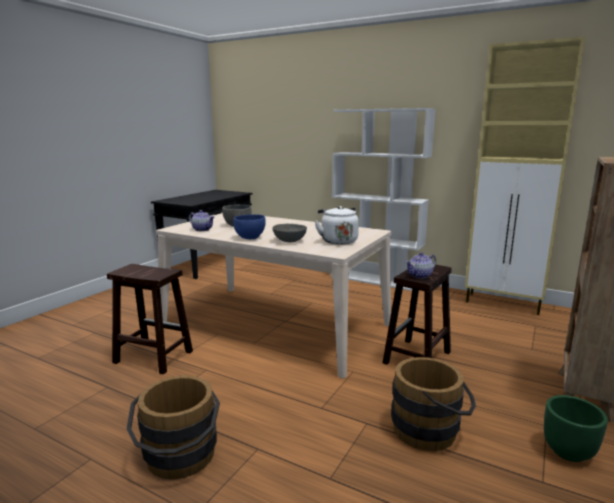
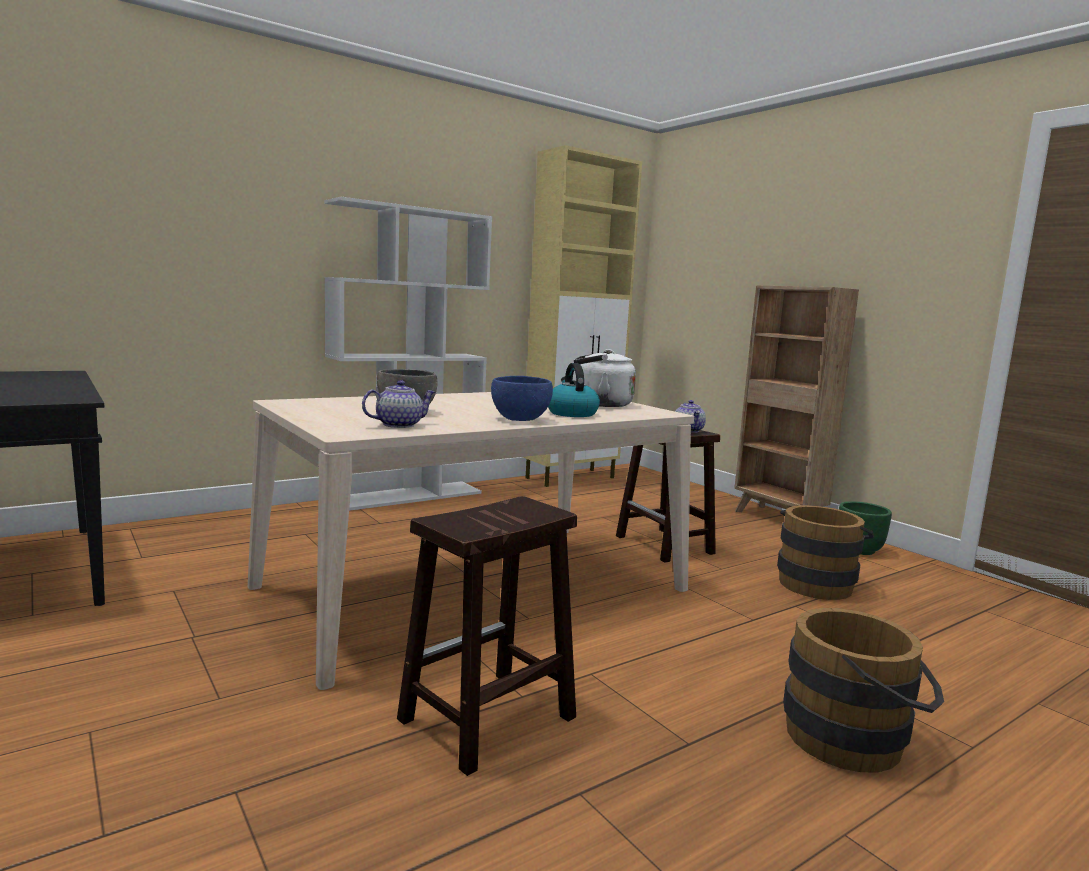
camera: 65 degrees left, 5 degrees down
grey bowl [273,224,307,242] -> kettle [548,363,600,417]

